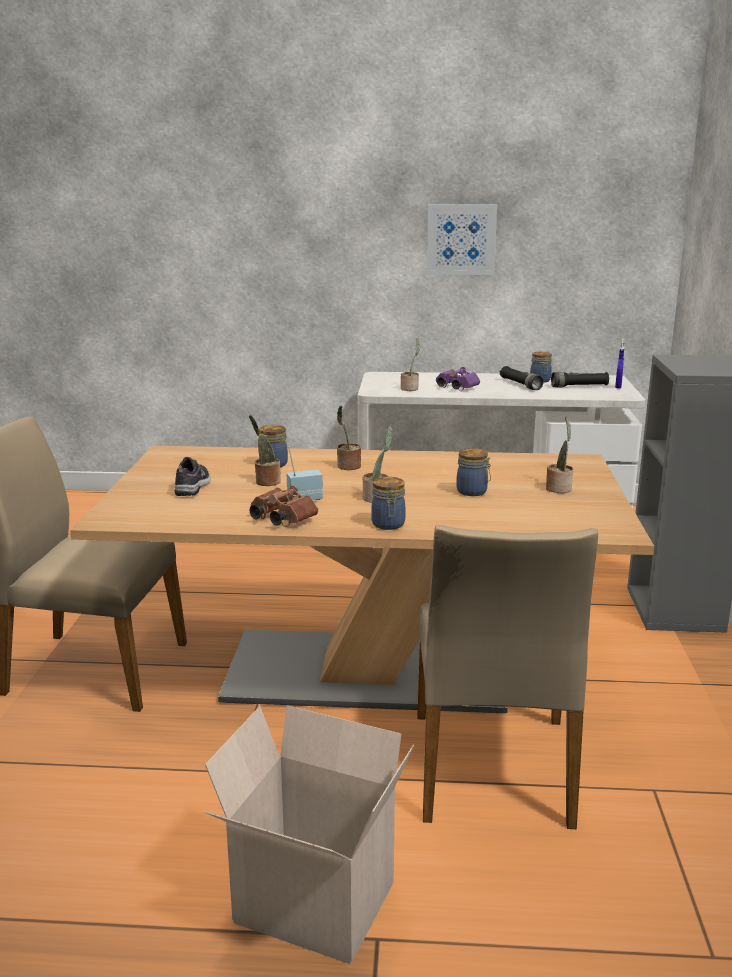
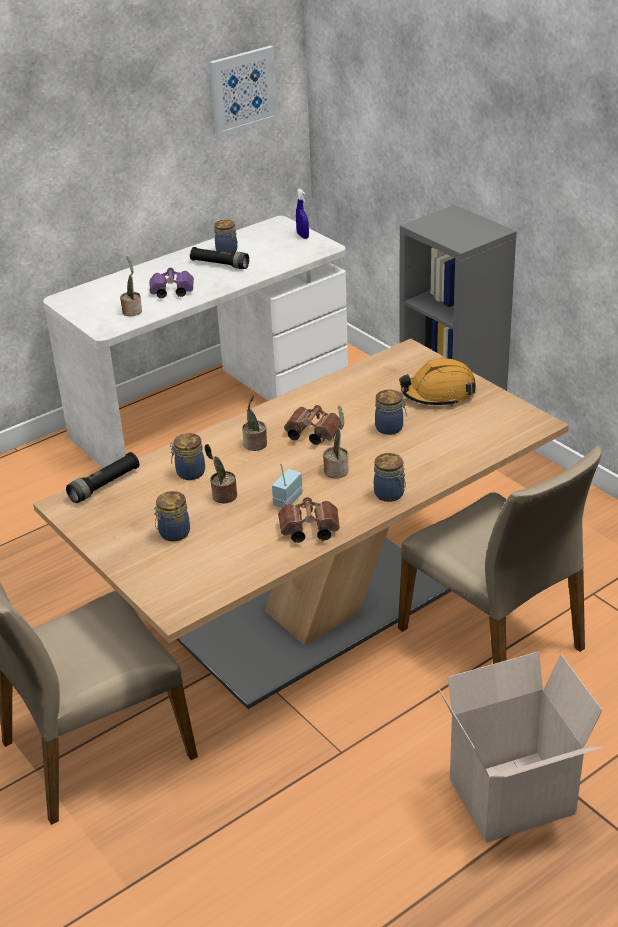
camera: 40 degrees left, 15 degrees up
shoe [175,457,211,496] -> jar [154,491,190,542]
picture [426,204,497,275] -> picture moved to [209,46,278,137]
potted plant [546,417,573,493] -> orange hard hat [399,358,477,406]
black flashlight [551,372,609,387] -> black flashlight moved to [66,452,139,503]
none -> brown binoculars [284,405,341,445]

